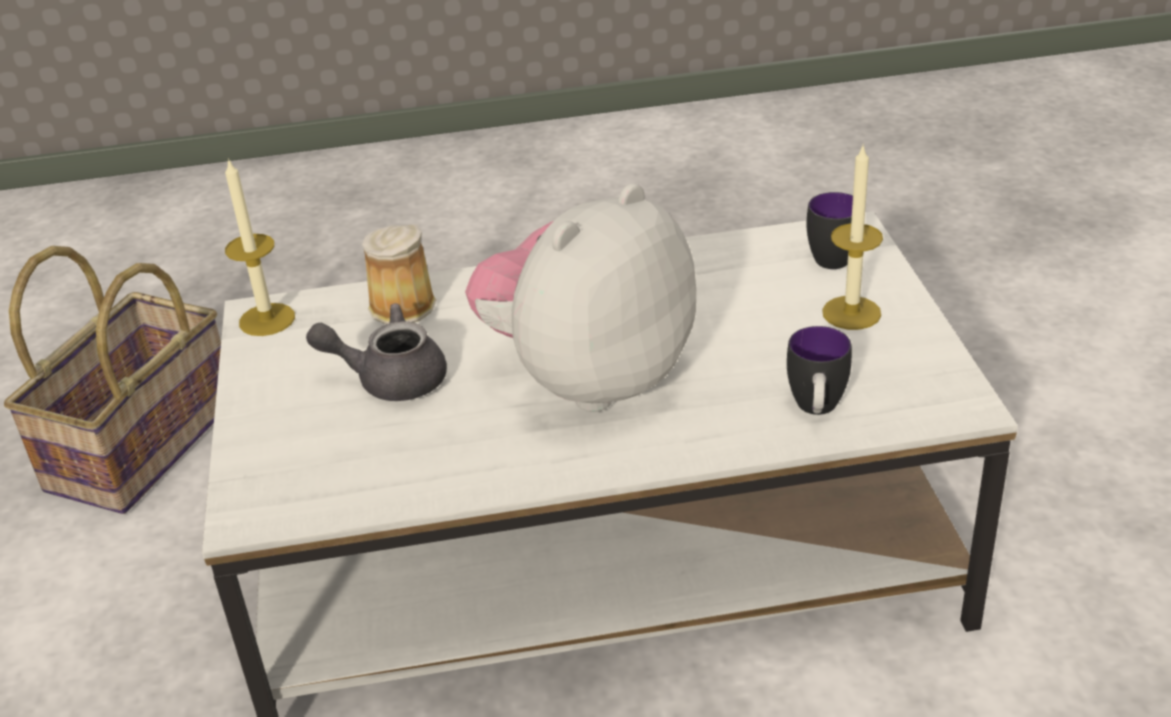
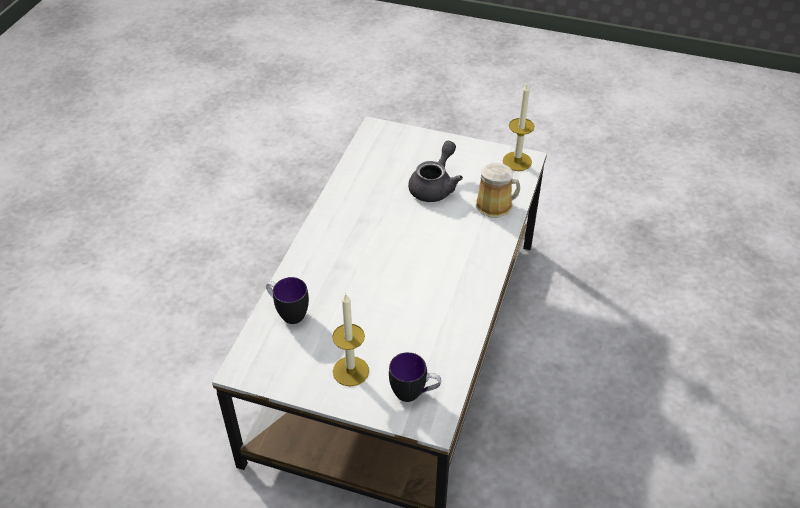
camera: 115 degrees right, 10 degrees up
basket [4,246,221,514] -> none
plush toy [465,183,696,412] -> none

